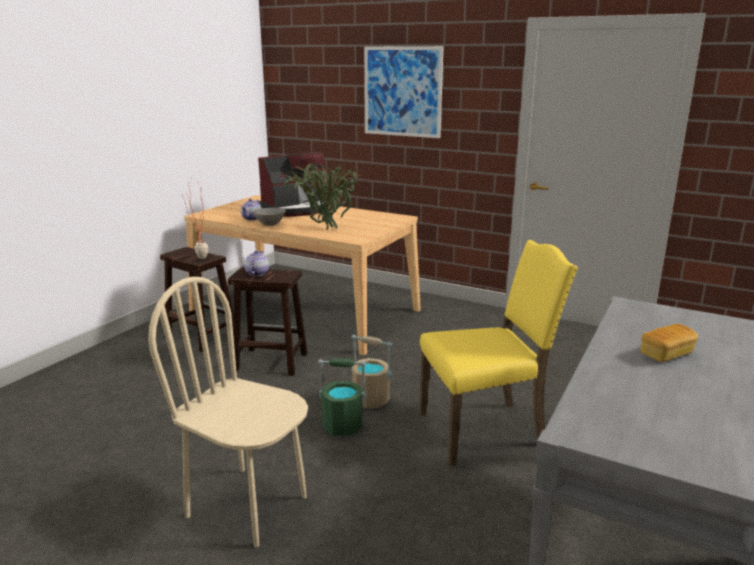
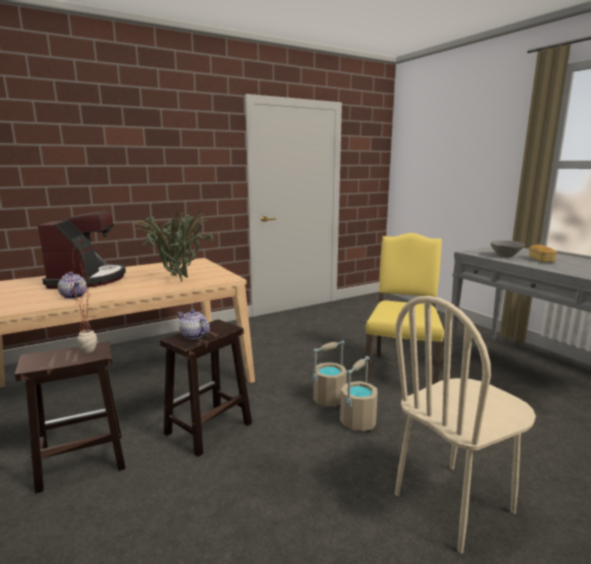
camera: 60 degrees left, 5 degrees down
grey bowl [253,208,286,226] -> grey bowl moved to [490,240,525,257]
green bucket [318,359,367,436] -> beige bucket [340,356,378,431]
picture [364,46,444,138] -> none

